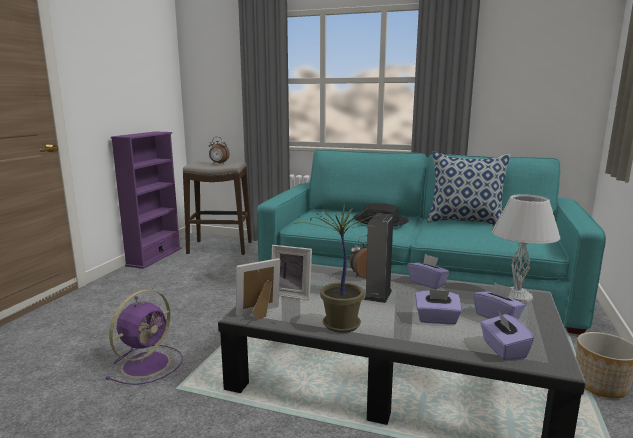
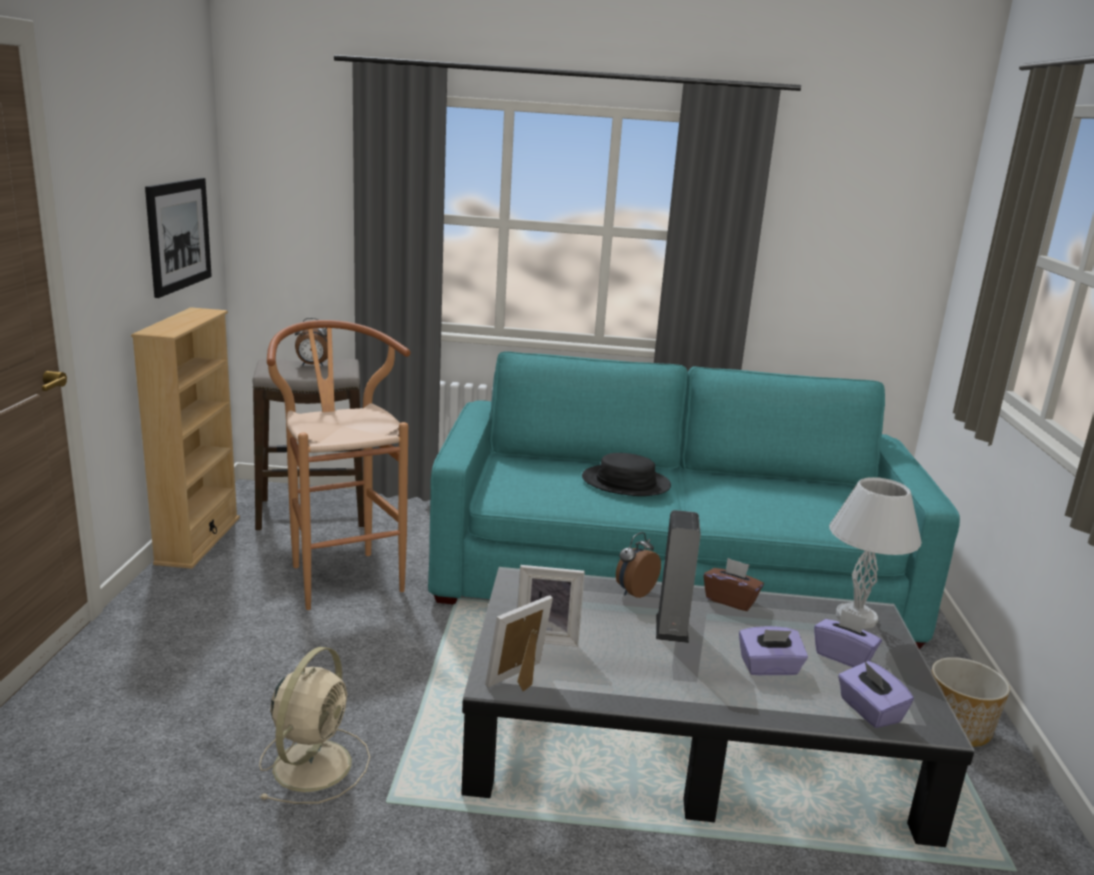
camera: 15 degrees left, 5 degrees up
purple fan [105,290,183,385] -> beige fan [259,647,370,804]
purple bookcase [111,132,182,269] -> beige bookcase [131,307,240,569]
potted plant [294,203,382,333] -> none
purple tissue box [408,254,450,289] -> brown tissue box [703,558,764,611]
pillow [427,152,511,225] -> none
none -> picture [145,178,212,298]
none -> brown stool [267,320,411,610]

